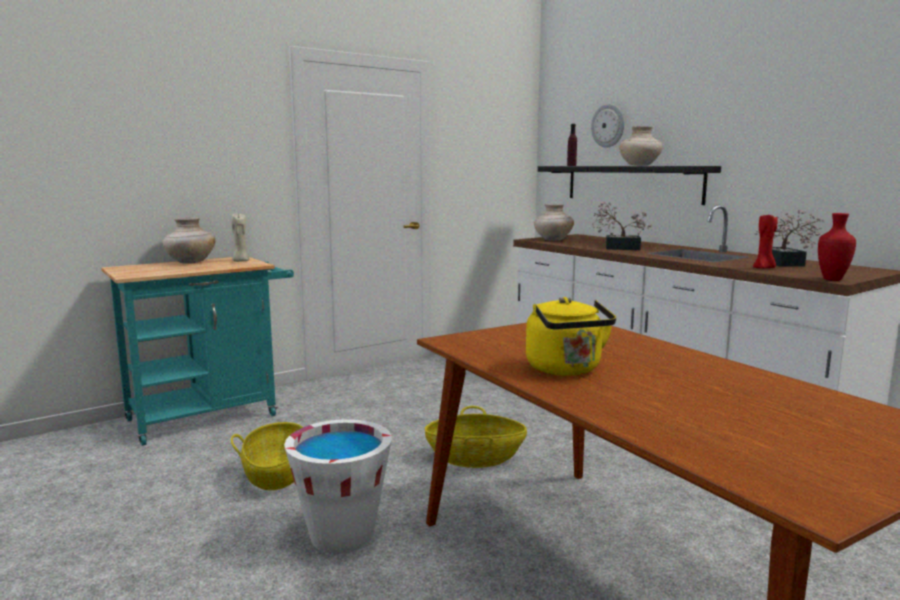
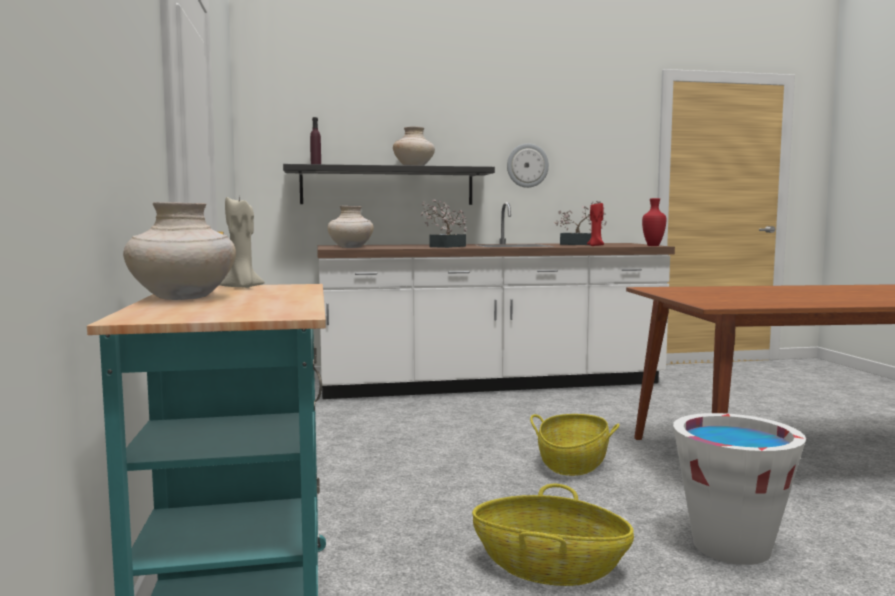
camera: 65 degrees left, 5 degrees down
yellow kettle [526,297,616,376] -> none
wall clock [591,104,624,148] -> wall clock moved to [507,143,549,188]

